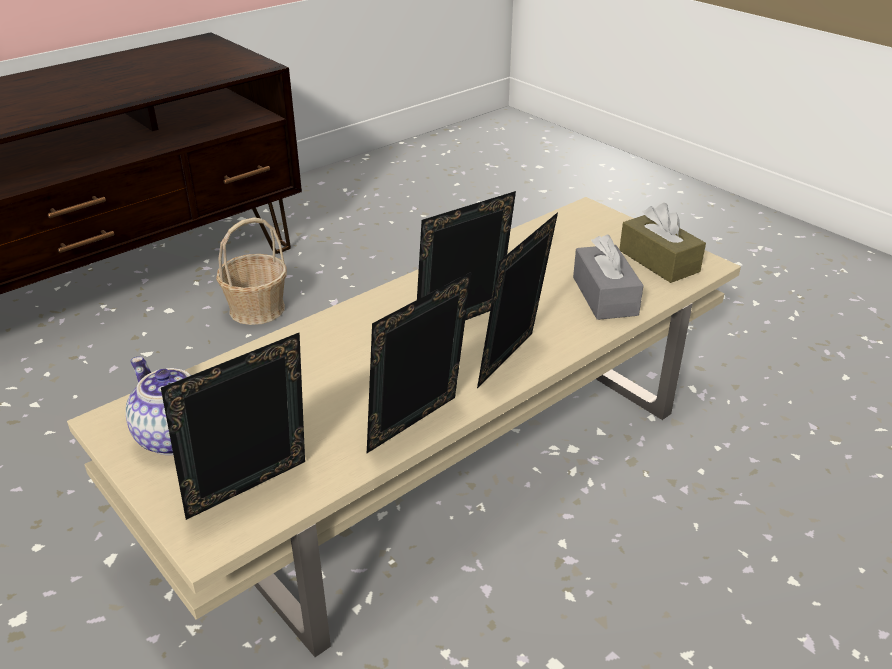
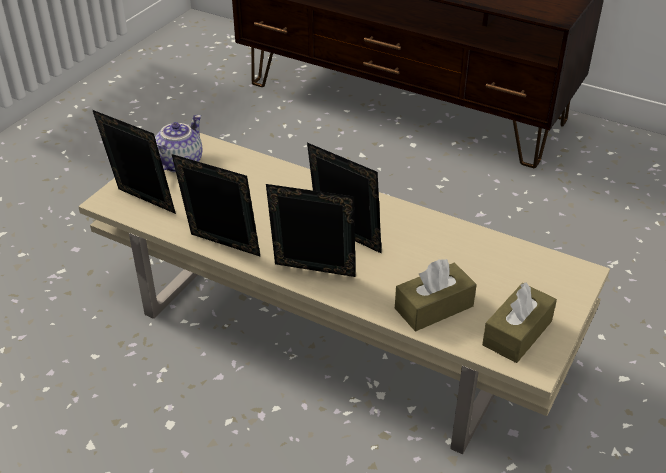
camera: 70 degrees right, 5 degrees up
basket [216,217,287,325] -> none
grey tissue box [573,234,644,320] -> brown tissue box [395,259,477,331]

